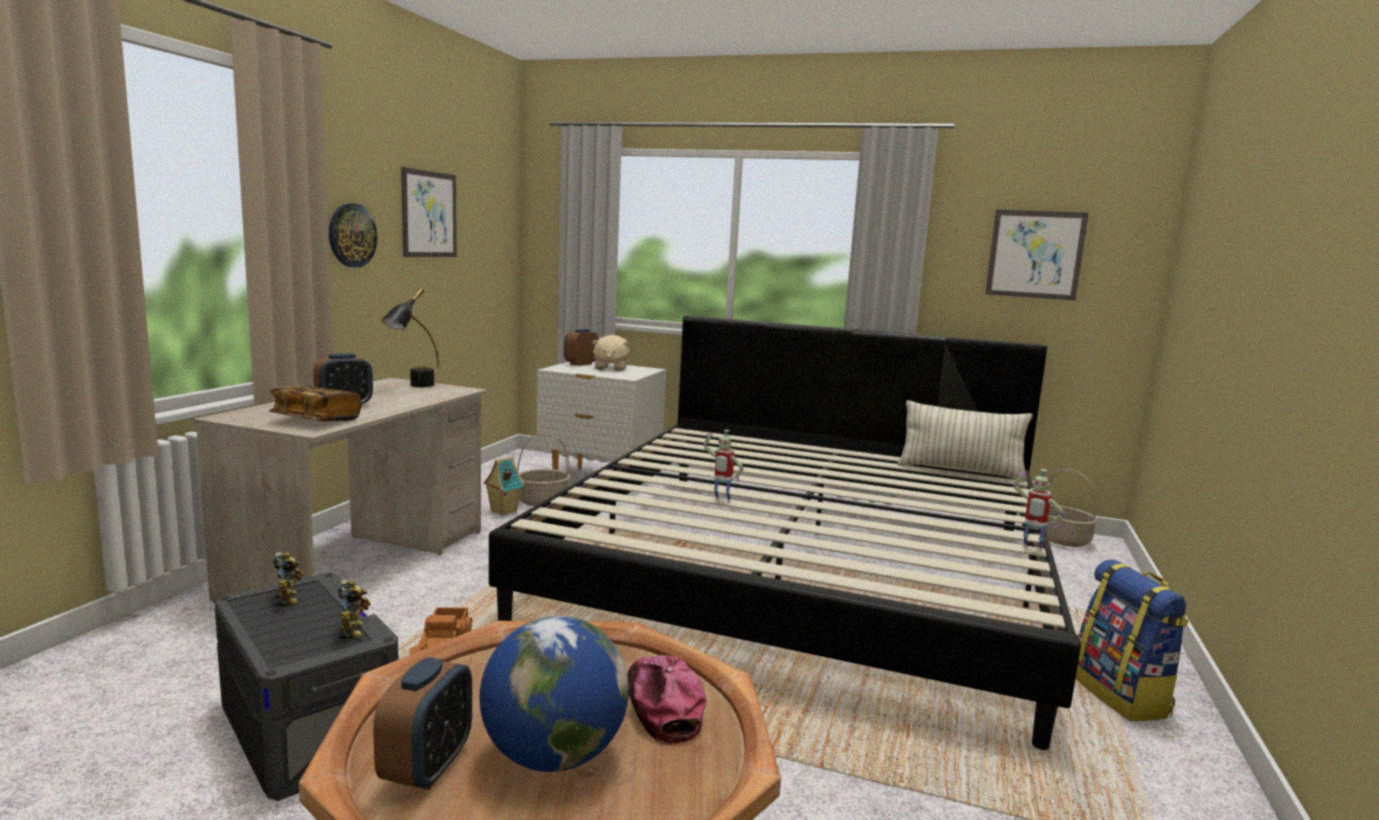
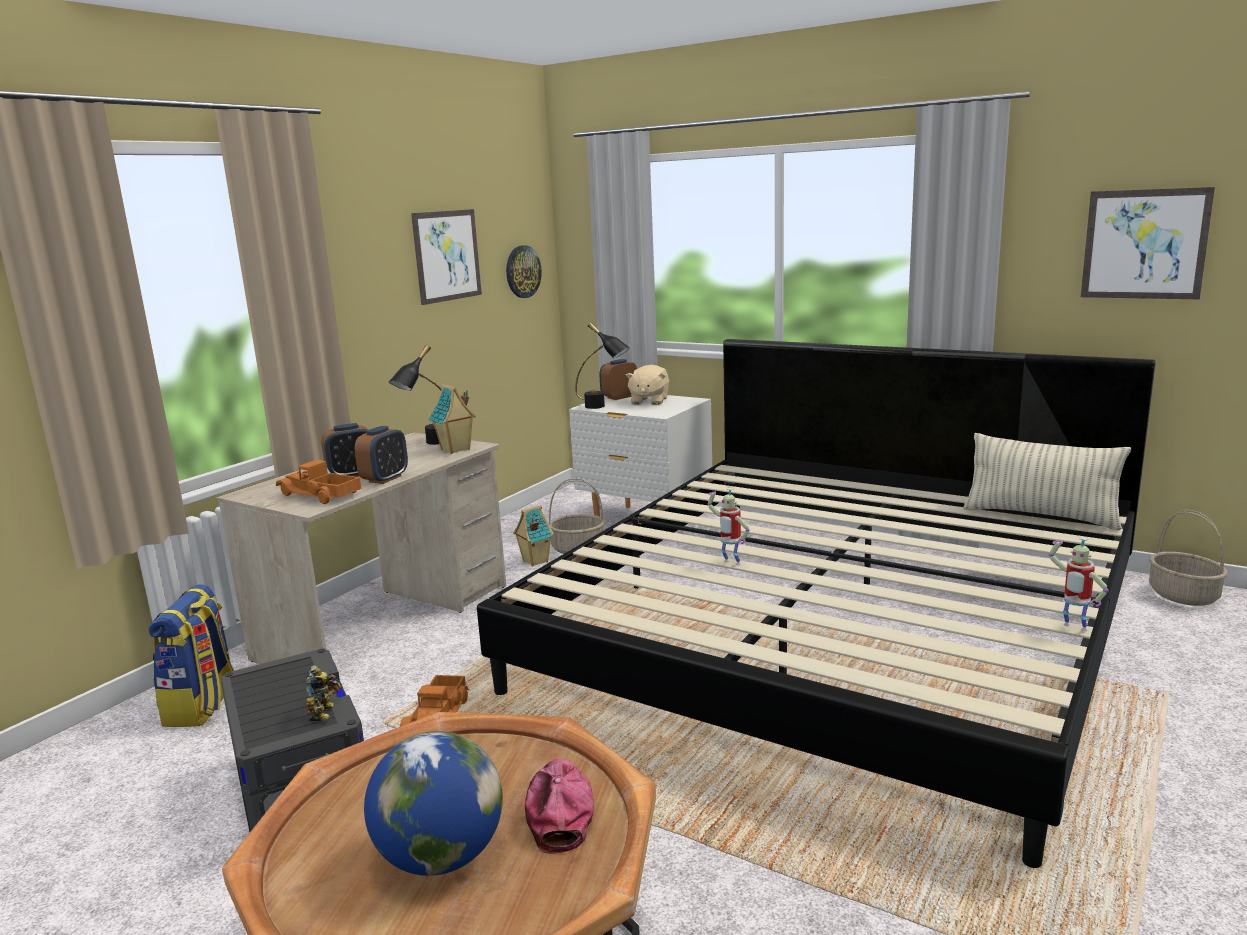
camera: 15 degrees right, 5 degrees up
book [269,386,361,421] -> toy truck [276,460,362,504]
toy robot [273,552,304,607] -> none
wall clock [329,203,377,267] -> wall clock moved to [506,245,542,298]
alarm clock [373,657,472,790] -> alarm clock moved to [355,426,408,484]
backpack [1076,560,1189,721] -> backpack moved to [149,584,234,727]
none -> toy house [429,384,476,454]
none -> black table lamp [575,323,630,409]

